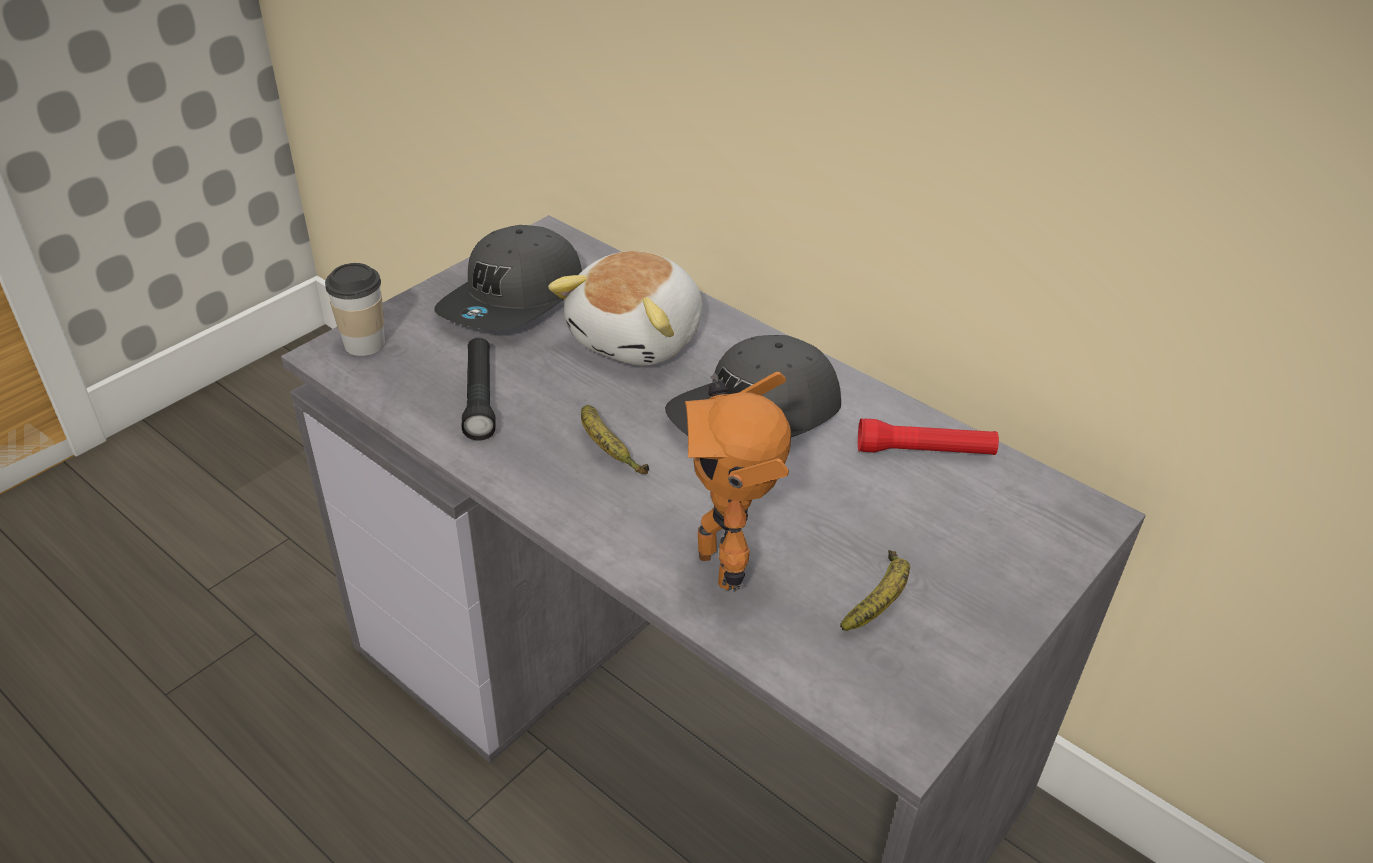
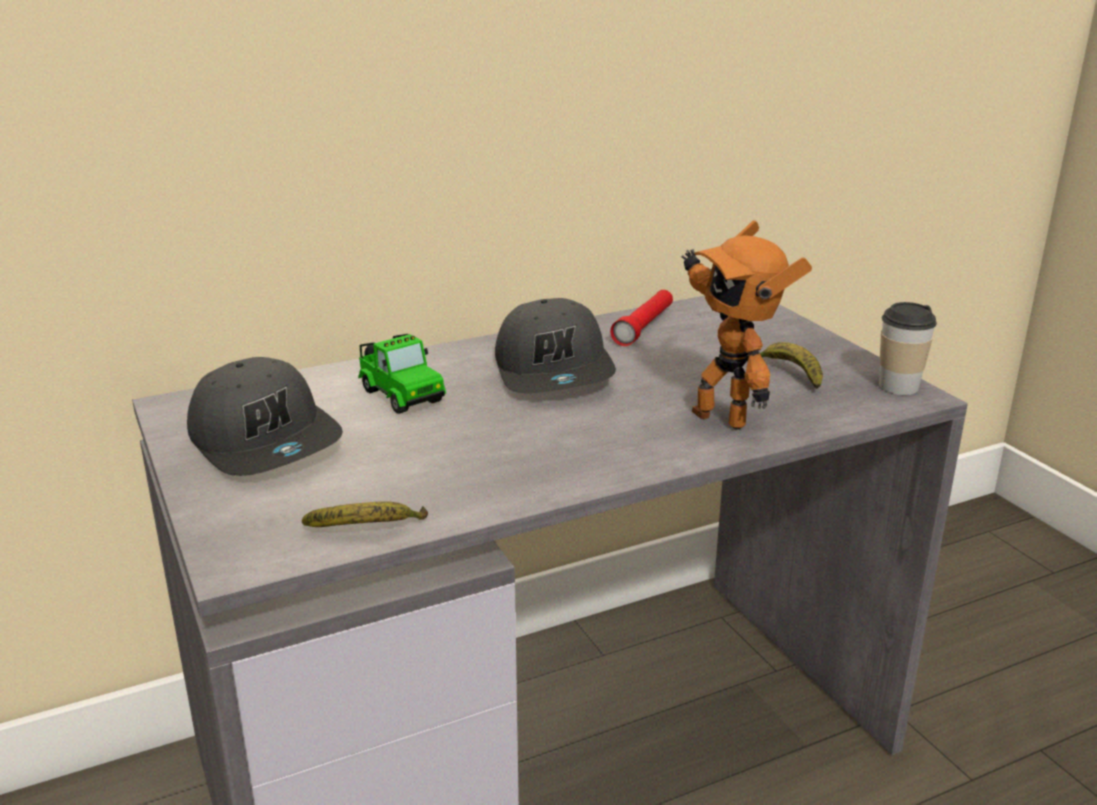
camera: 65 degrees left, 15 degrees down
cup [325,263,385,356] -> cup moved to [879,302,937,395]
black flashlight [462,338,496,441] -> none
plush toy [548,251,702,366] -> toy car [358,334,446,414]
banana [581,405,649,474] -> banana moved to [302,501,428,527]
toy robot [685,372,791,592] -> toy robot turned 45 degrees clockwise [682,220,812,430]

